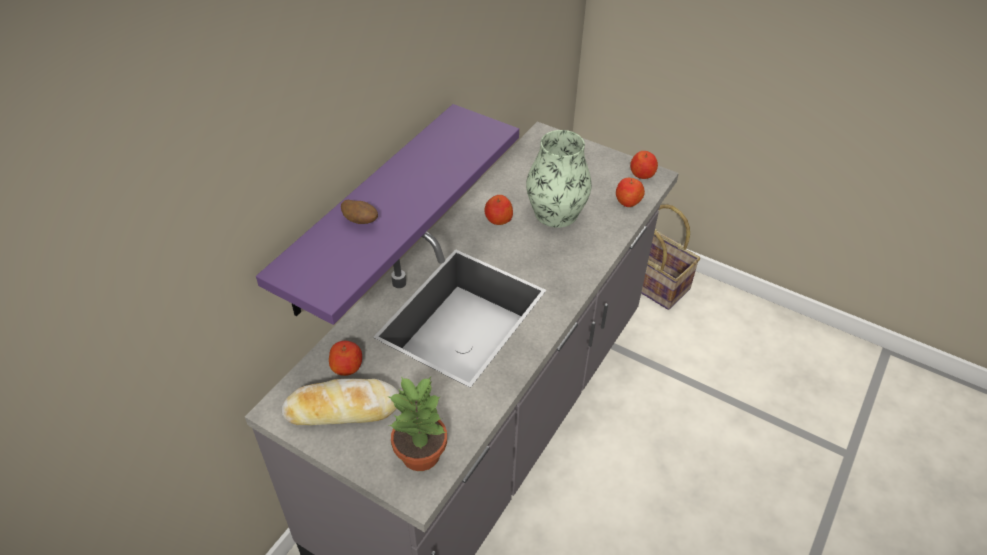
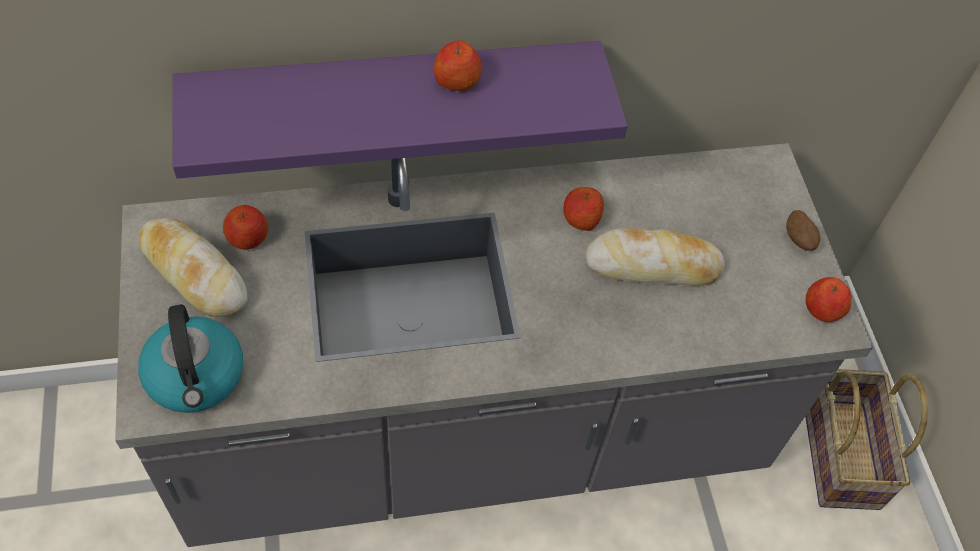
camera: 45 degrees right, 10 degrees up
potato [341,200,378,224] -> potato moved to [786,210,820,251]
potted plant [388,376,447,471] -> kettle [138,304,243,413]
vase [526,130,592,228] -> bread [586,228,725,286]
apple [616,178,645,207] -> apple moved to [434,40,482,91]

